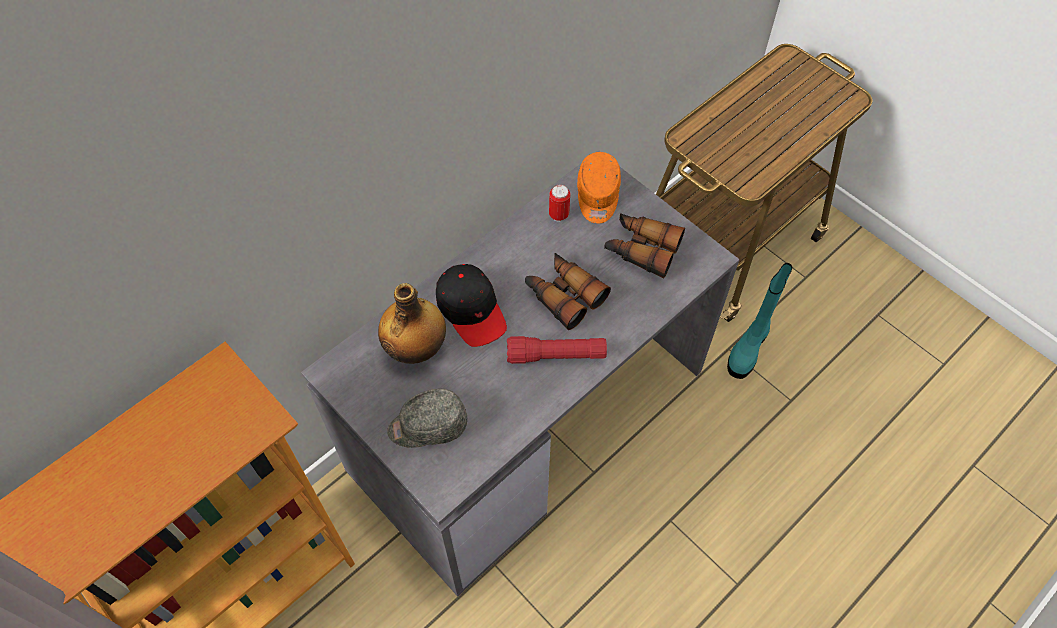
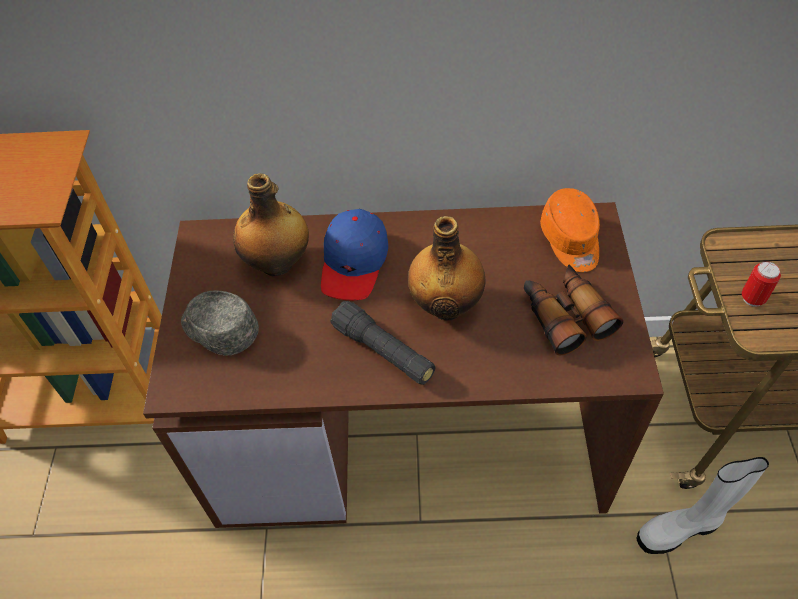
camera: 45 degrees right, 5 degrees down
grey desk [301,150,740,597] -> brown desk [143,202,664,528]
black cap [436,264,507,347] -> blue cap [321,209,388,300]
red flashlight [507,336,607,364] -> black flashlight [330,301,436,385]
binoculars [525,253,611,330] -> bottle [408,216,486,321]
can [549,185,570,222] -> can moved to [742,261,781,307]
orange cap [577,152,621,224] -> orange cap turned 60 degrees counterclockwise [540,188,600,272]
turquoise boot [727,263,792,379] -> white boot [636,457,769,554]

